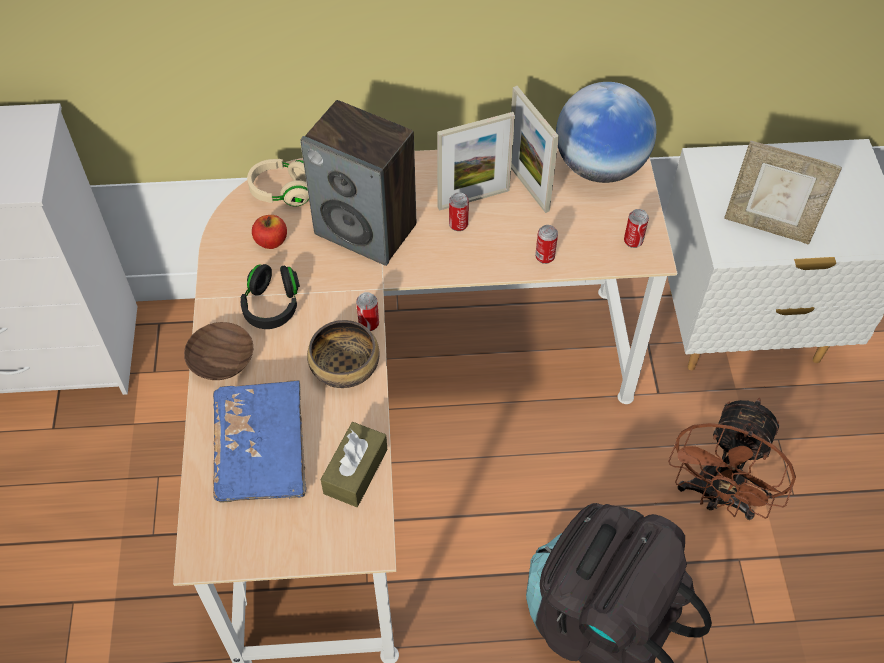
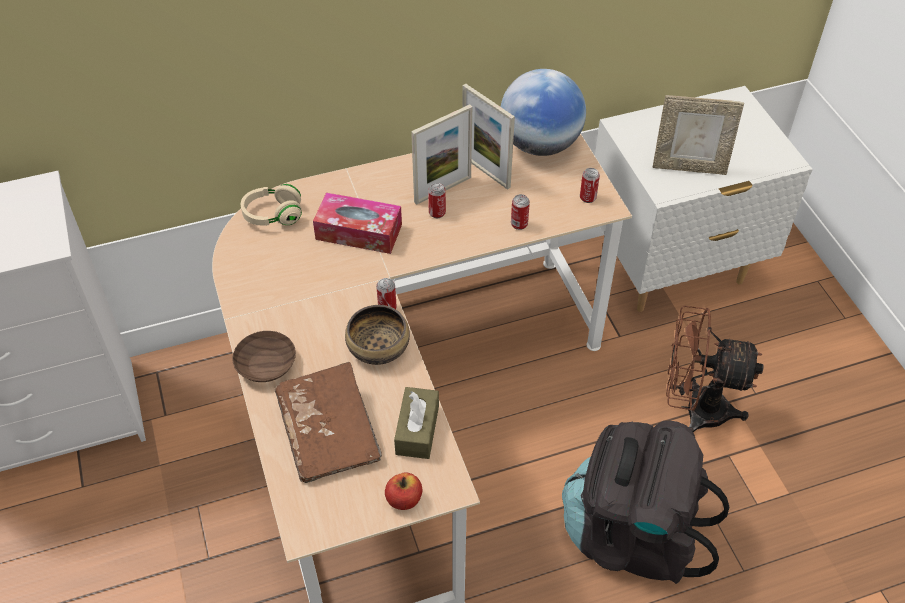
camera: 15 degrees left, 5 degrees down
blue book [213,380,306,503] -> brown book [275,362,382,483]
black headphones [241,264,300,329] -> none
apple [252,215,287,249] -> apple moved to [385,472,422,510]
speaker [300,100,416,266] -> tissue box [313,192,402,254]
brown fan [668,398,796,520] -> brown fan turned 90 degrees clockwise [666,306,763,432]

